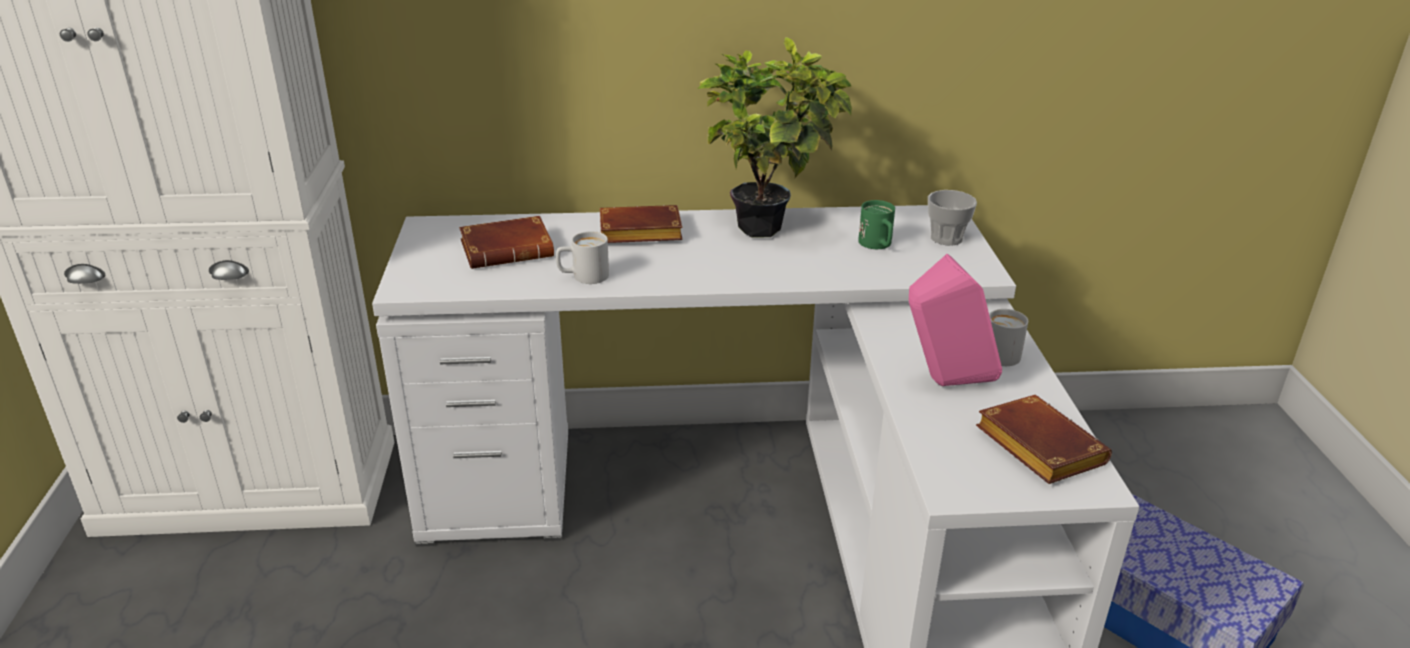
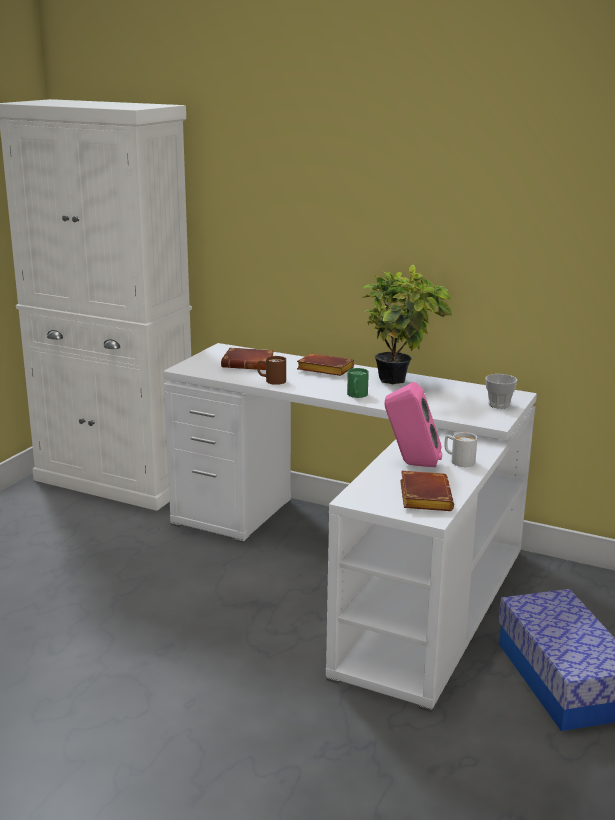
camera: 30 degrees right, 10 degrees down
white mug [556,231,609,284] -> brown mug [257,356,286,385]
green mug [858,200,895,249] -> green mug moved to [347,368,369,398]

